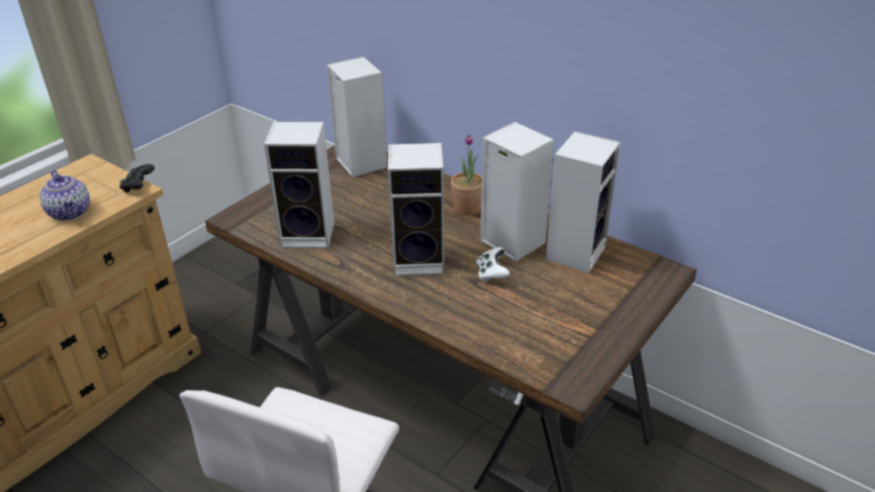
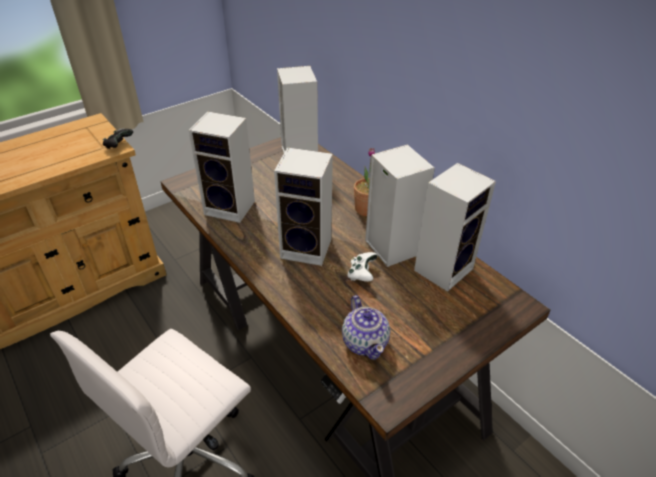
camera: 15 degrees right, 5 degrees up
teapot [40,170,90,221] -> teapot moved to [342,295,390,360]

